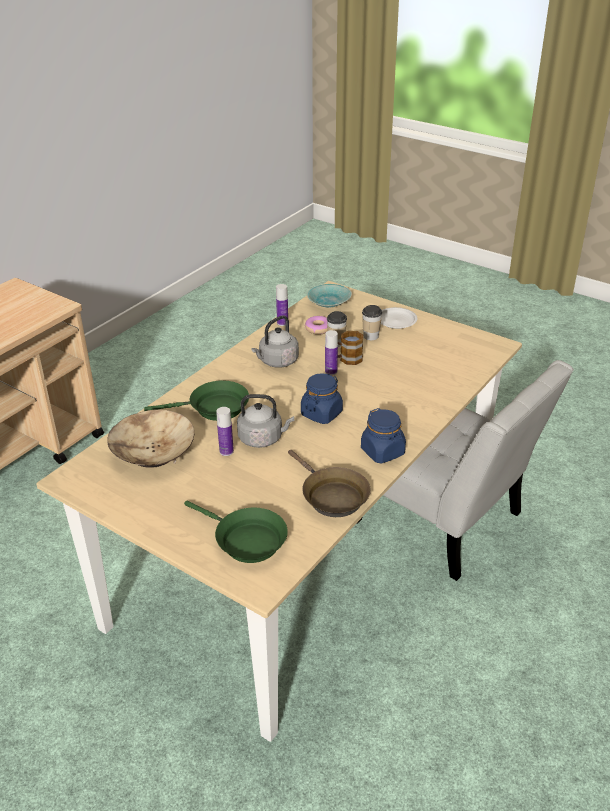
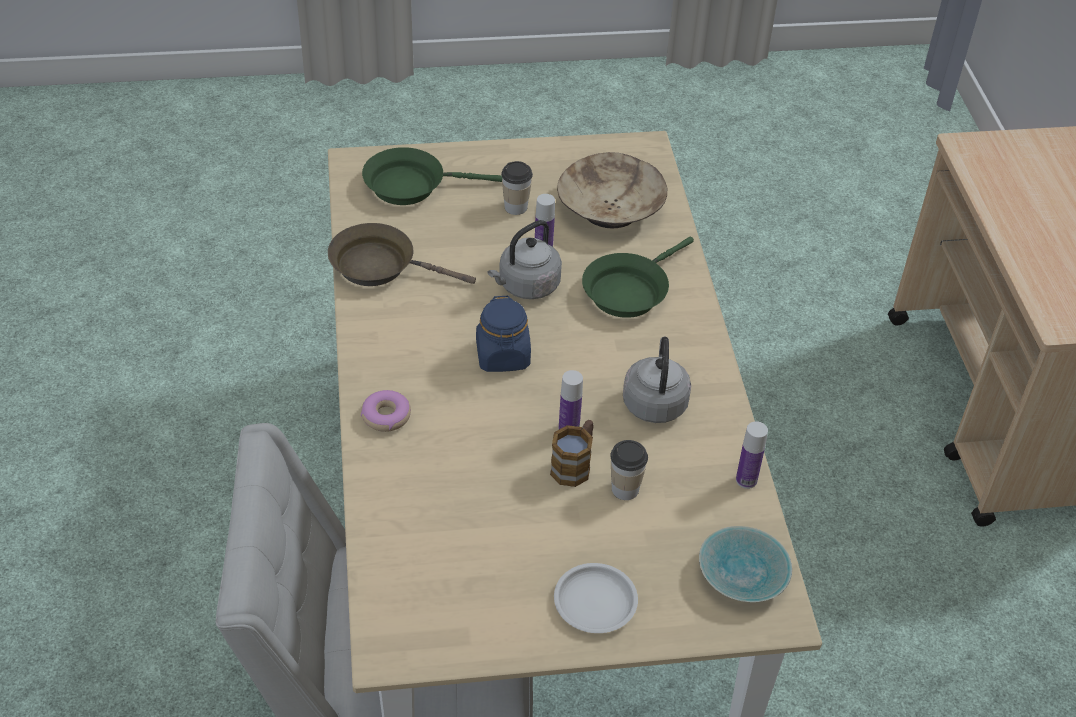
camera: 135 degrees right, 10 degrees up
donut [305,316,328,335] -> donut moved to [361,390,411,432]
blue jar [361,408,406,464] -> none
cup [362,305,382,340] -> cup moved to [501,161,533,215]

